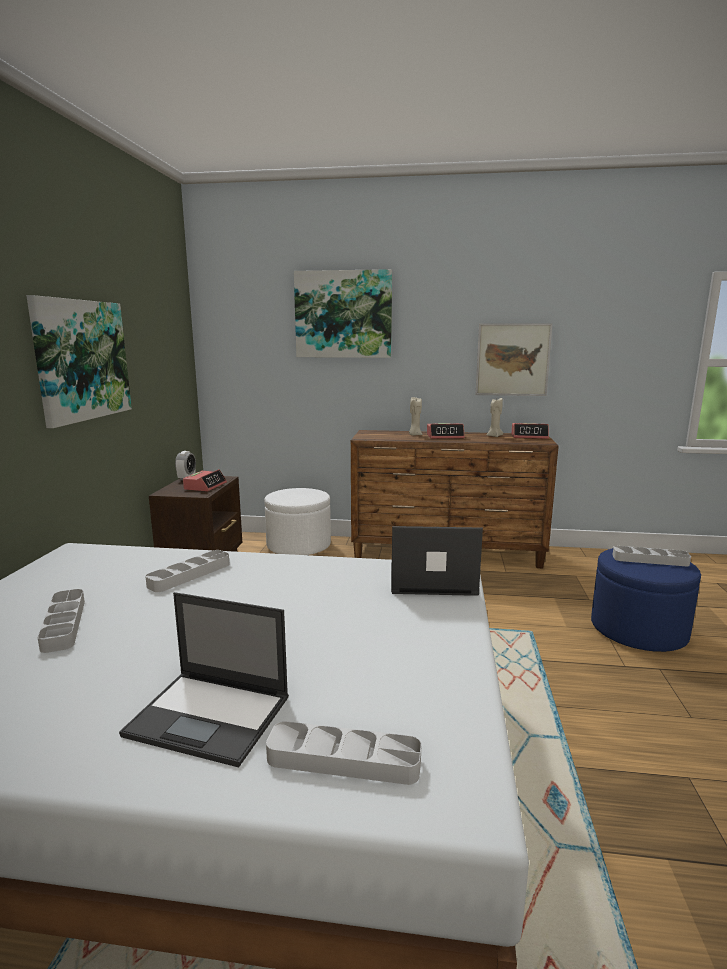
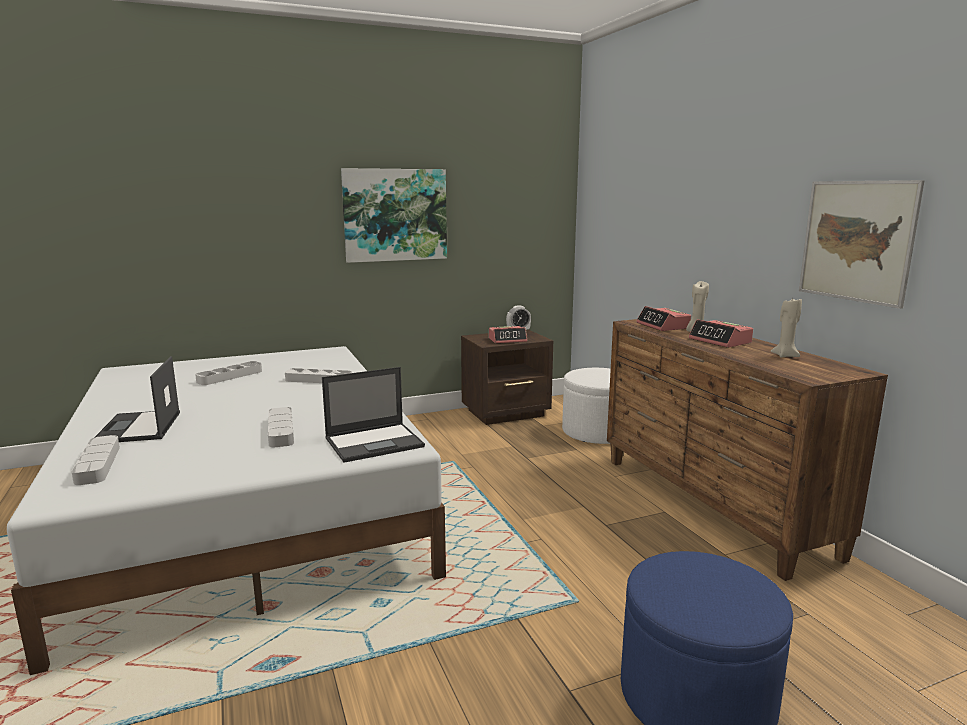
camera: 60 degrees right, 0 degrees up
picture [294,269,392,358] -> none
laptop [391,526,483,596] -> laptop turned 90 degrees clockwise [322,367,425,463]
alarm clock [511,423,549,439] -> alarm clock moved to [636,306,691,331]
grey tray [612,546,691,566] -> grey tray moved to [268,407,294,447]

